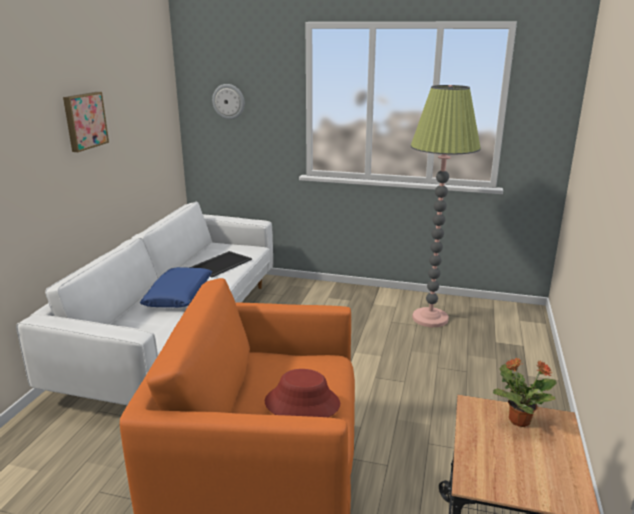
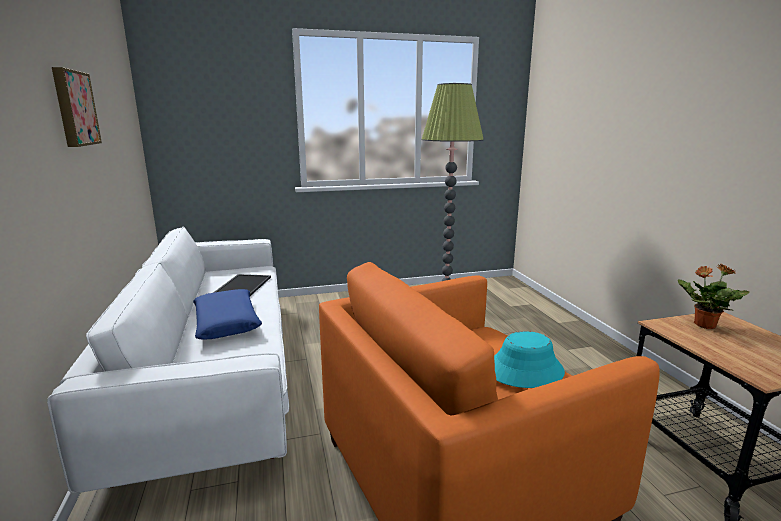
camera: 30 degrees left, 5 degrees down
wall clock [212,84,245,119] -> none
red hat [265,369,340,417] -> turquoise hat [494,331,565,388]

